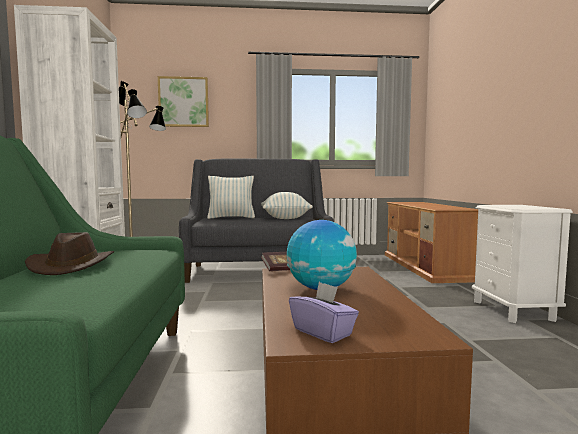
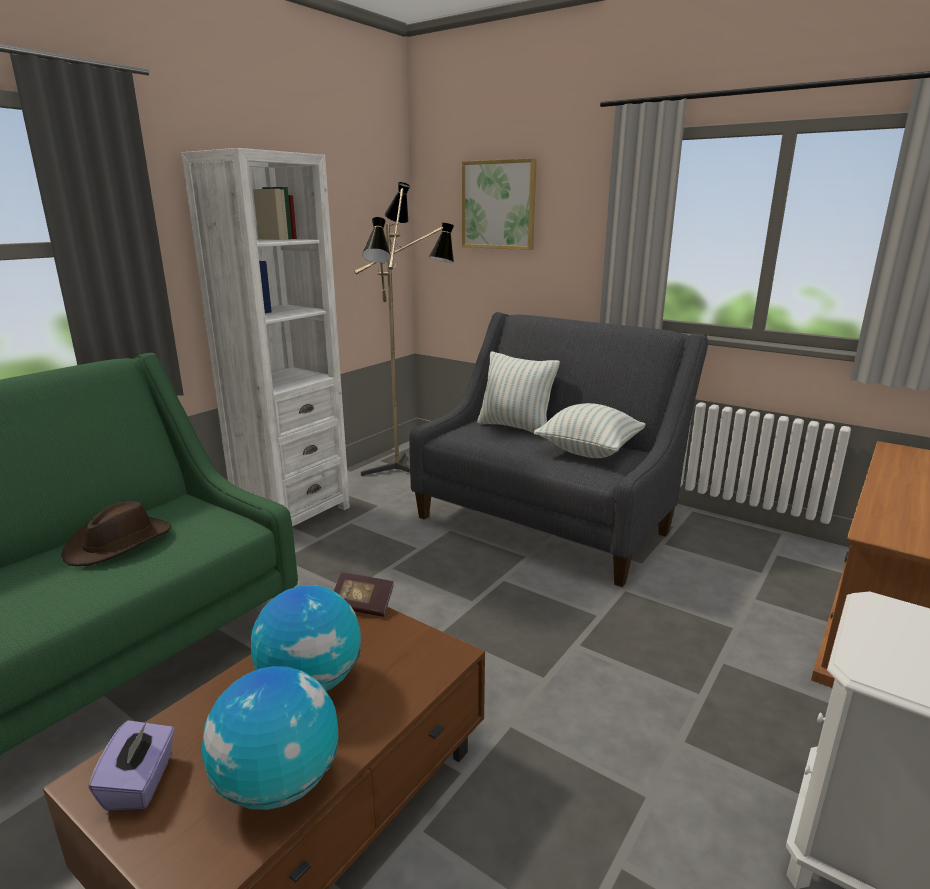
camera: 40 degrees right, 15 degrees up
none -> globe [202,666,339,810]

